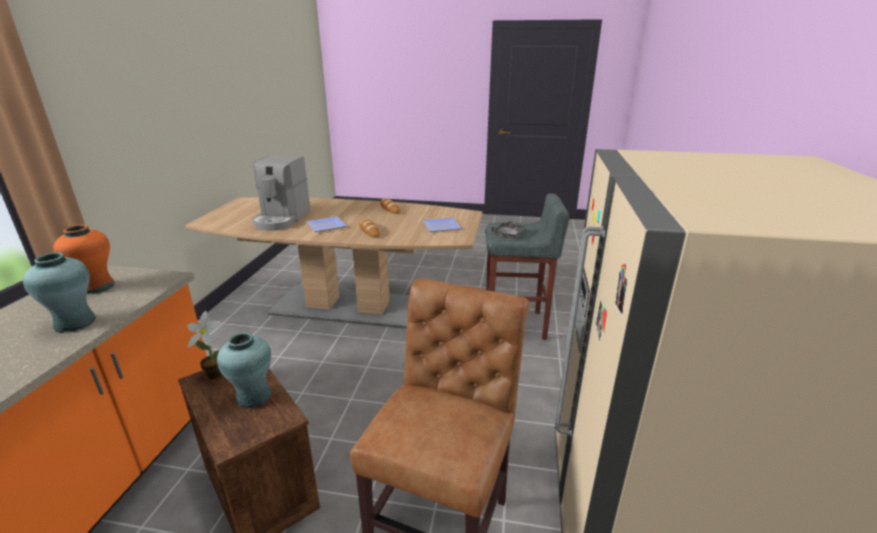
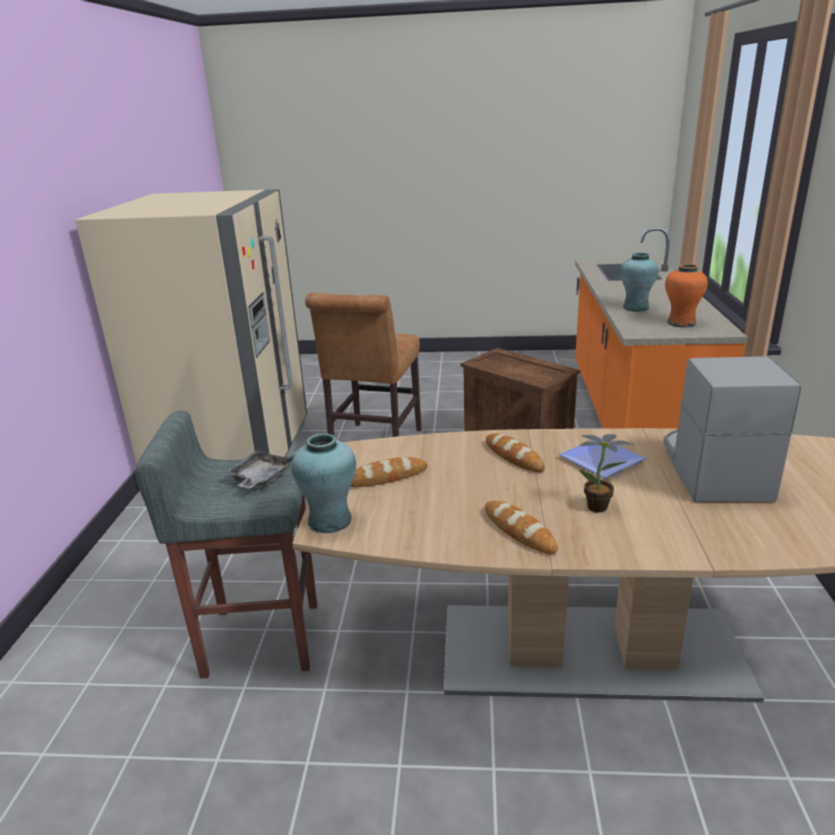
camera: 175 degrees right, 0 degrees up
potted plant [187,311,222,379] -> potted plant moved to [579,434,634,512]
turquoise vase [217,333,271,408] -> turquoise vase moved to [291,433,356,533]
plate [423,218,462,232] -> bread [351,457,427,487]

